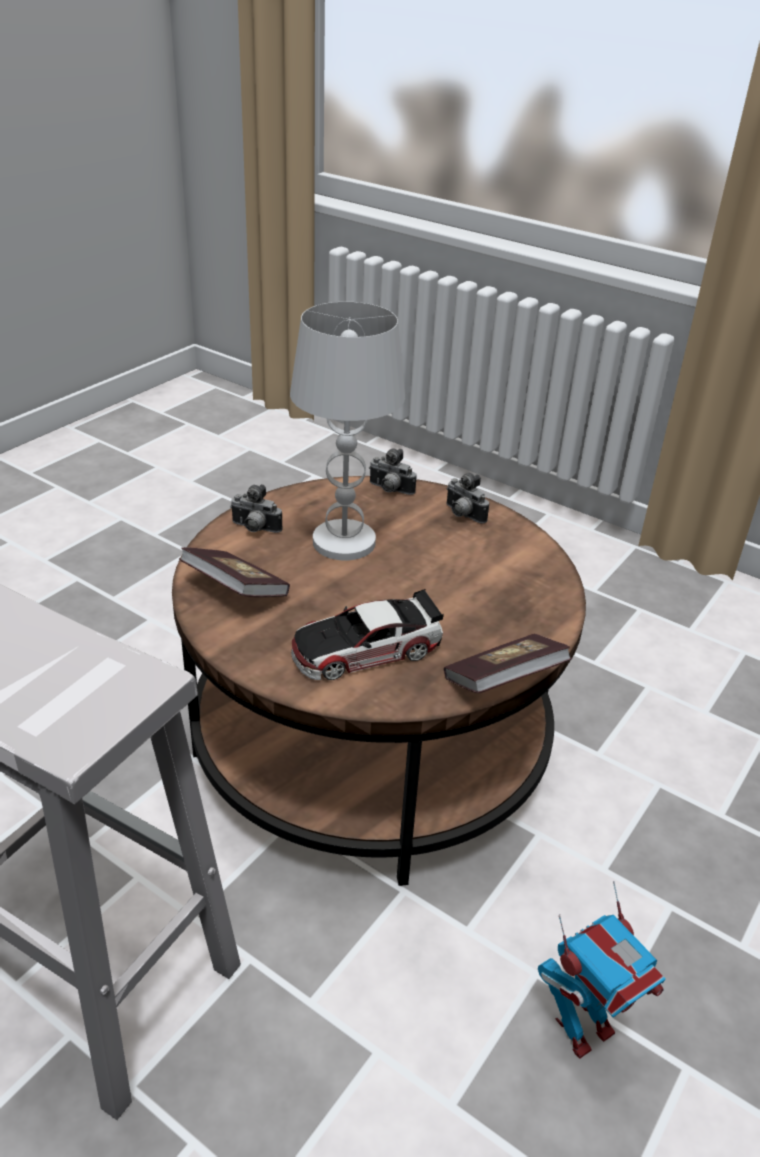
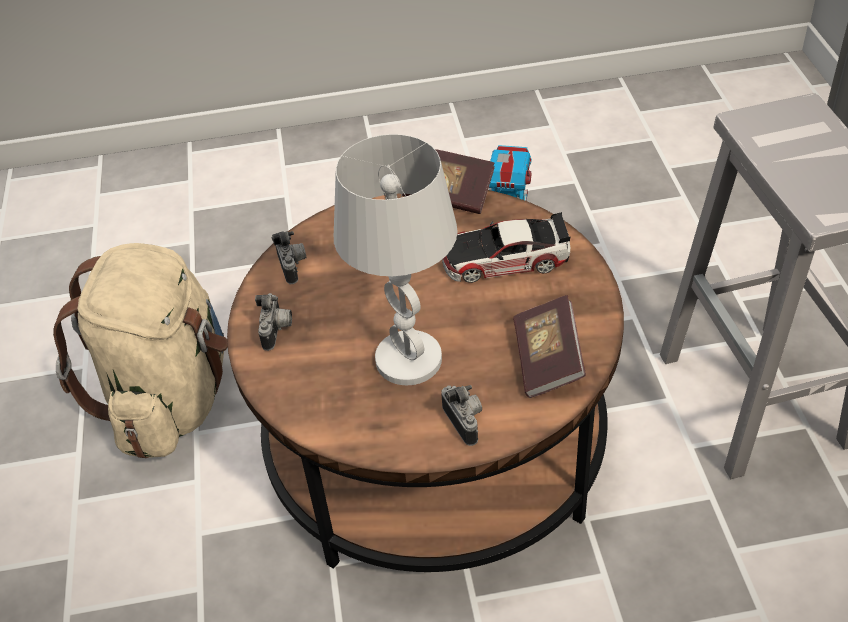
camera: 130 degrees left, 10 degrees up
toy car [291,589,444,680] -> toy car turned 150 degrees clockwise [442,212,571,283]
camera [369,448,416,495] -> camera moved to [272,231,306,284]
none -> beige backpack [53,243,228,458]

